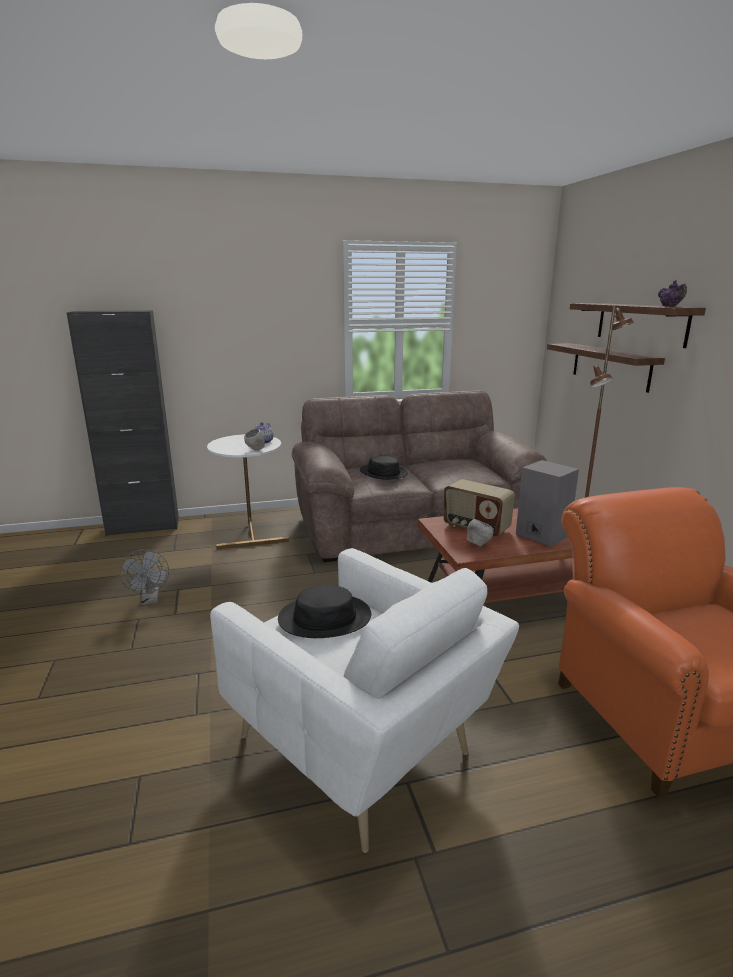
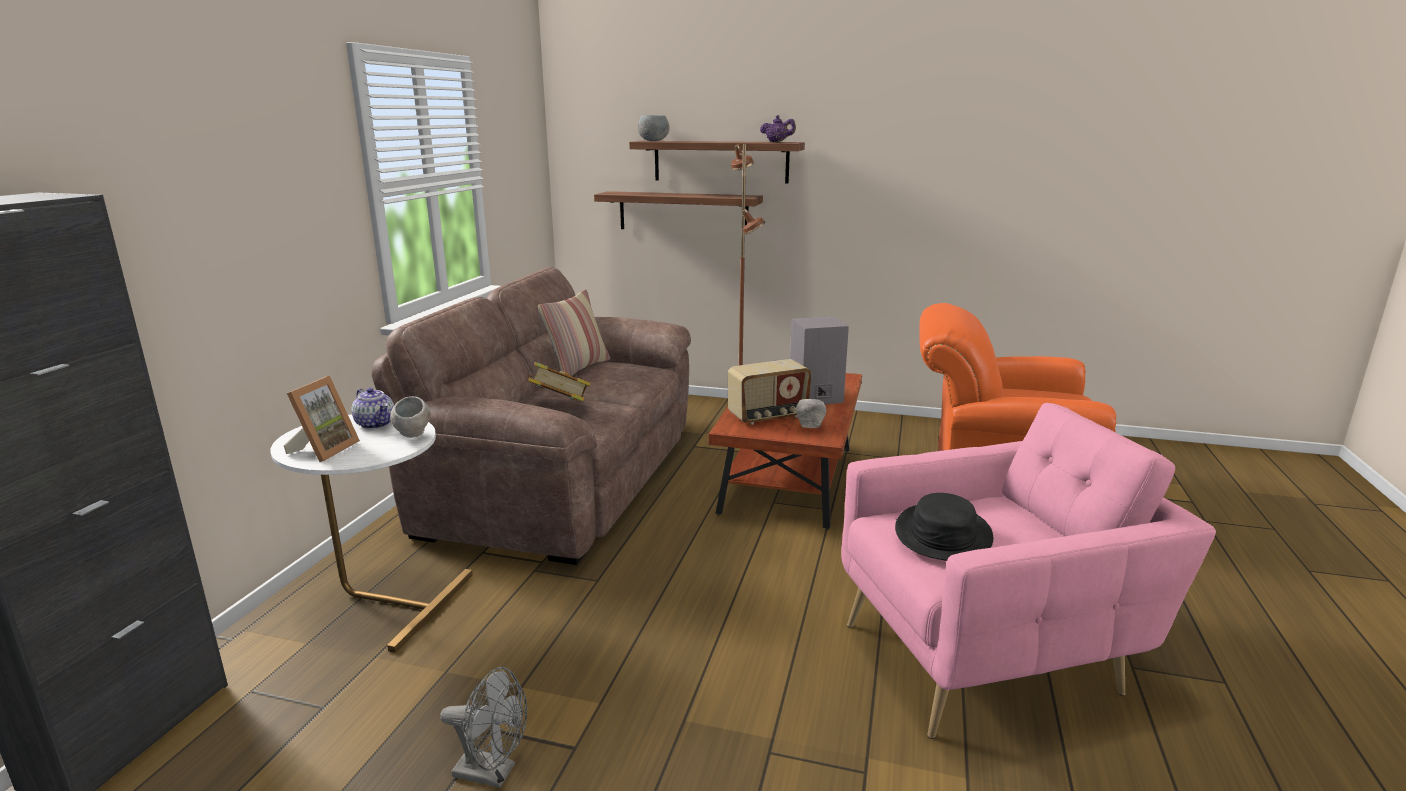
camera: 60 degrees left, 0 degrees up
white armchair [210,548,519,854] -> pink armchair [841,403,1216,739]
black hat [360,456,408,480] -> book [528,362,591,402]
none -> picture frame [284,376,360,462]
none -> pillow [538,290,610,376]
none -> grey bowl [638,115,670,141]

